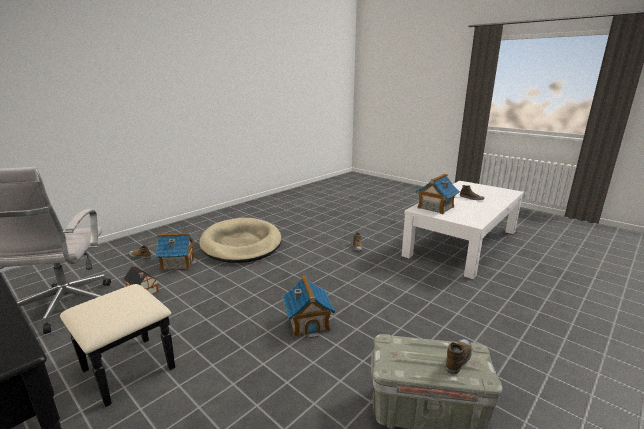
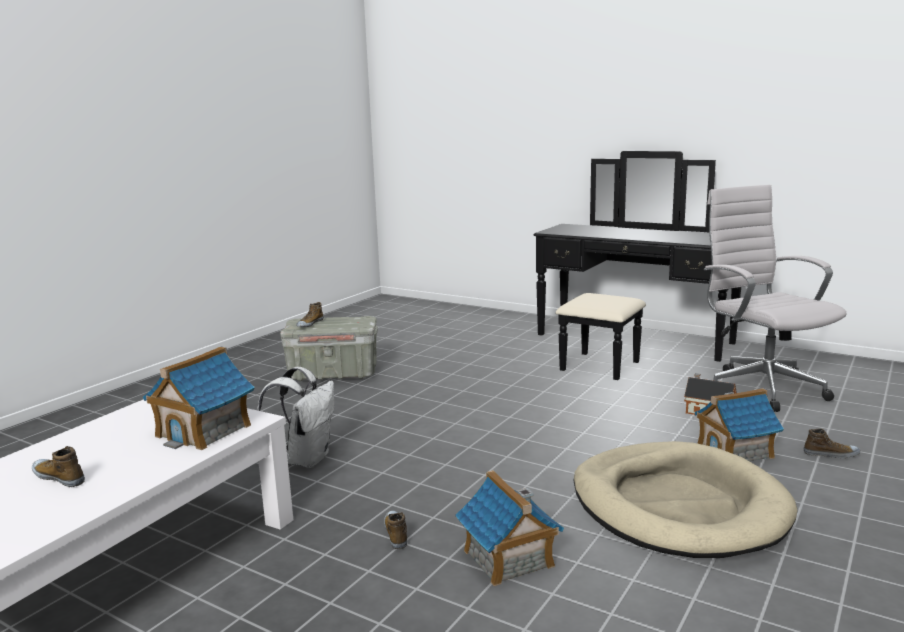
camera: 170 degrees right, 5 degrees down
toy house [283,275,335,338] -> toy house moved to [455,470,564,586]
none -> white backpack [258,367,334,468]

